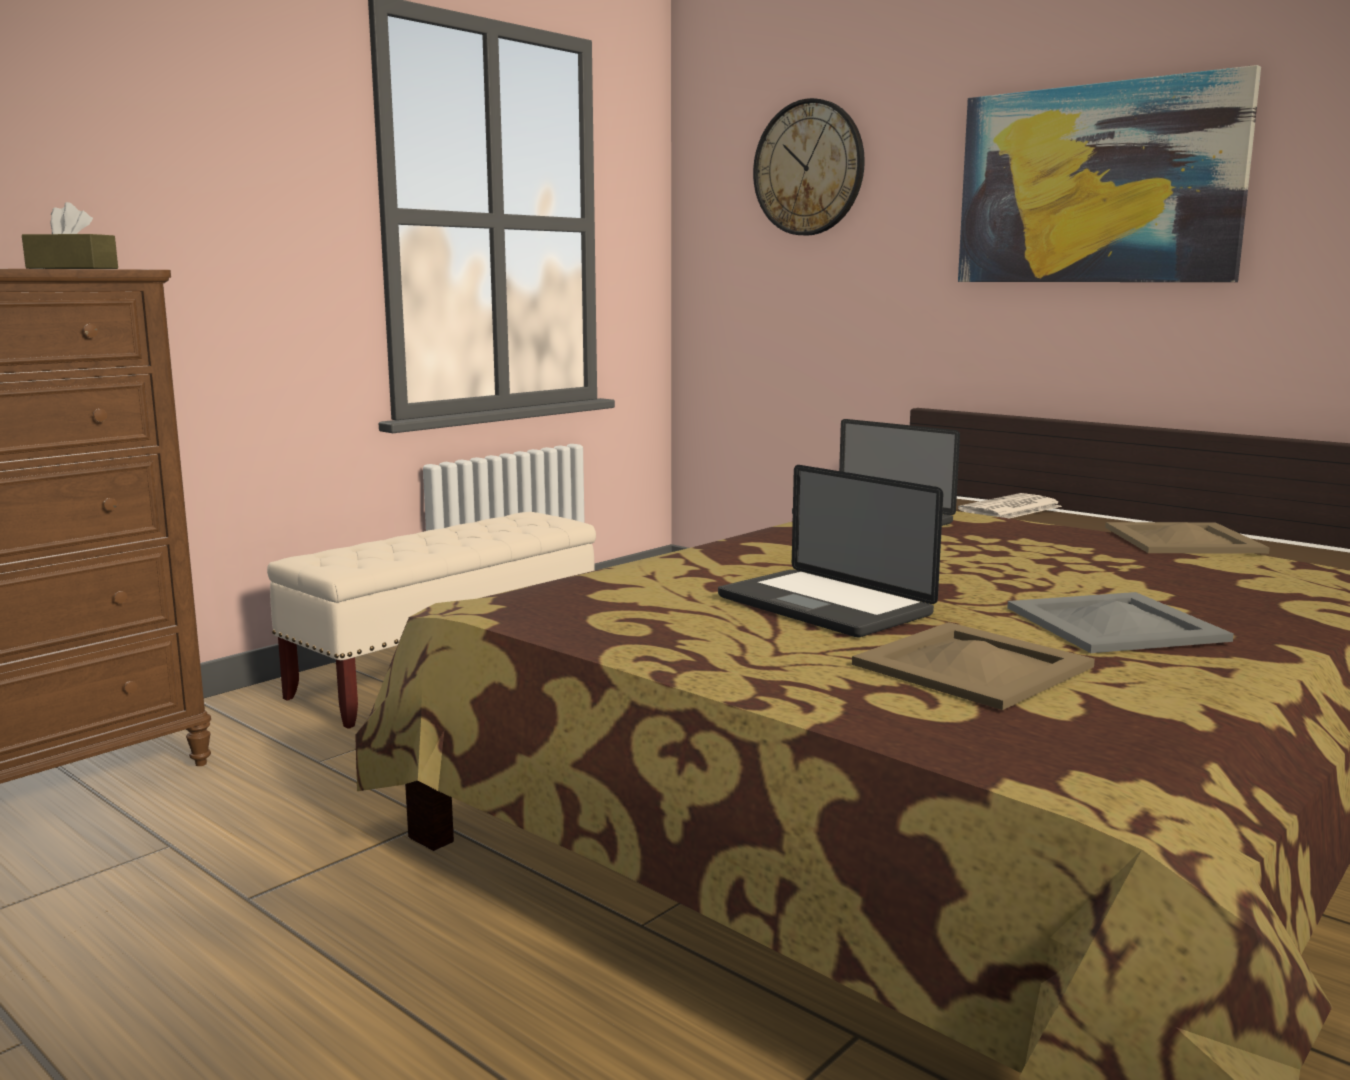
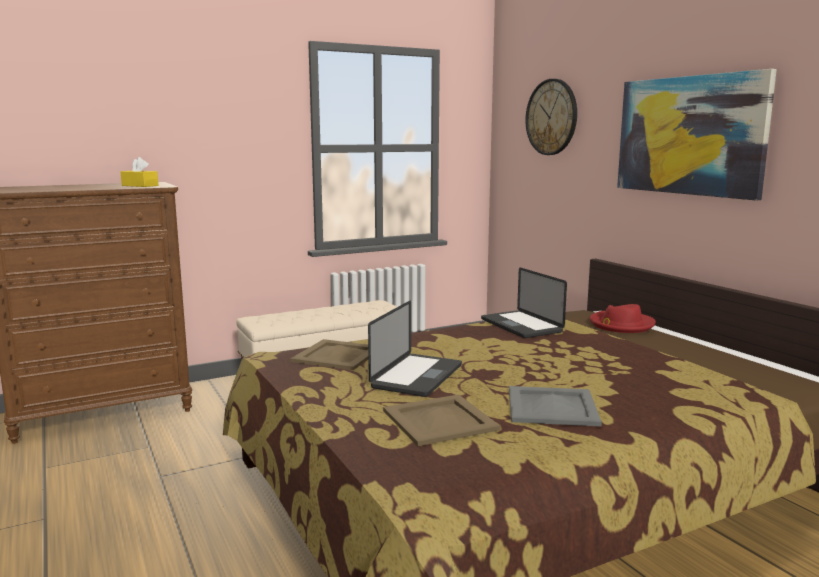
camera: 20 degrees right, 0 degrees up
brown tissue box [22,202,118,269] -> yellow tissue box [121,157,158,187]
laptop [718,465,943,637] -> laptop turned 135 degrees counterclockwise [368,301,462,397]
newspaper [958,493,1062,519] -> red hat [590,304,656,333]
beige tray [1105,522,1270,554] -> beige tray moved to [291,339,368,370]

